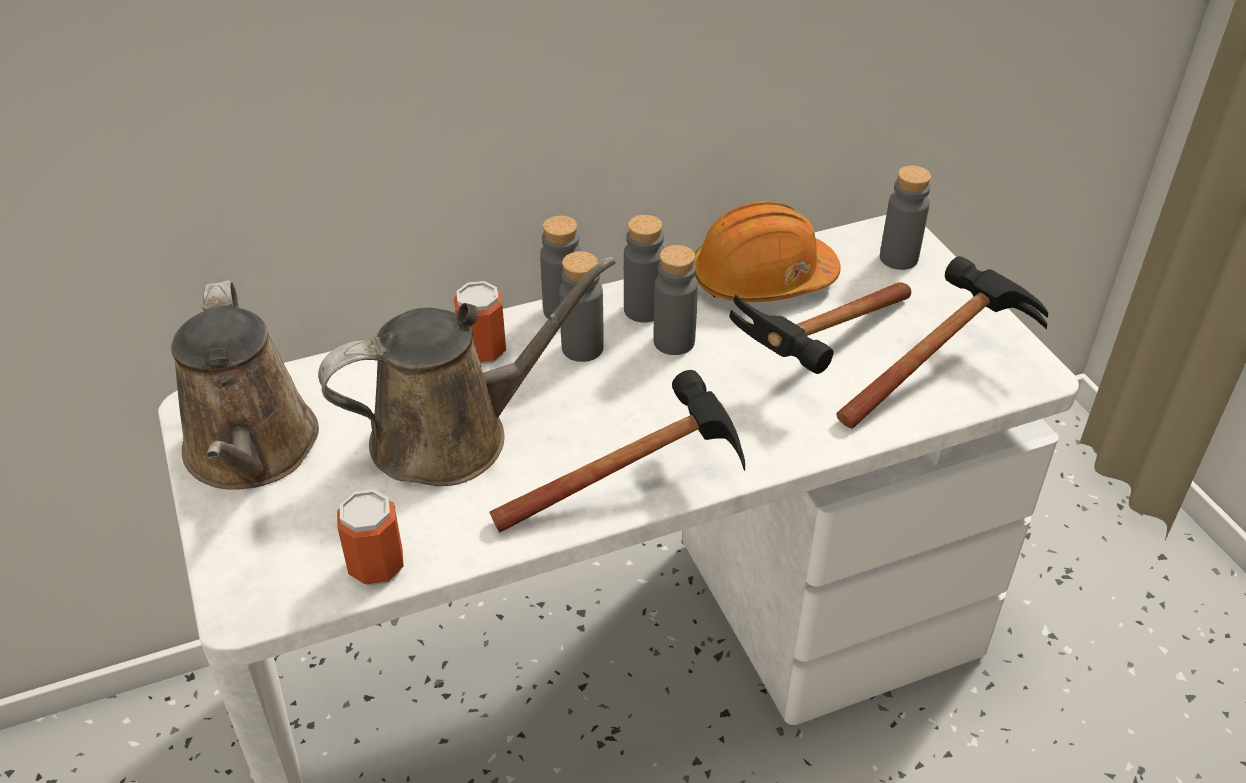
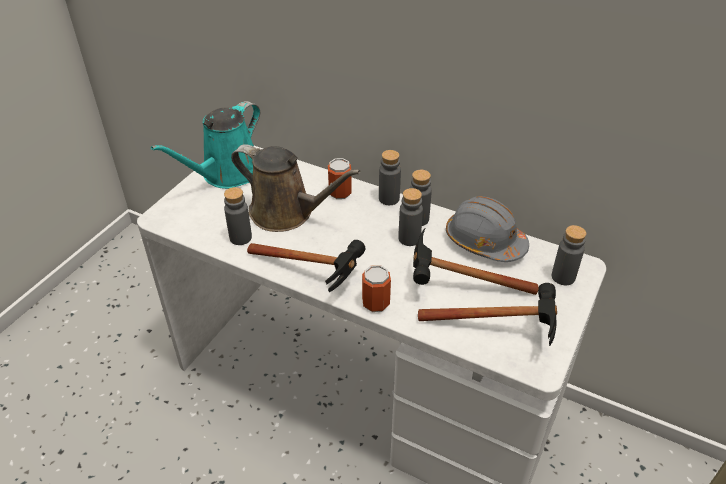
camera: 50 degrees right, 0 degrees up
brown watering can [171,280,319,490] -> turquoise watering can [151,101,260,189]
can [337,489,404,586] -> can moved to [362,265,391,312]
grey bottle [559,251,604,362] -> grey bottle moved to [224,187,252,245]
orange hard hat [694,201,841,302] -> grey hard hat [446,196,529,262]

